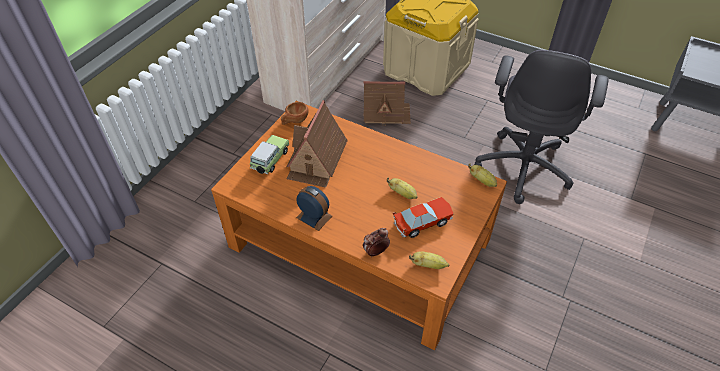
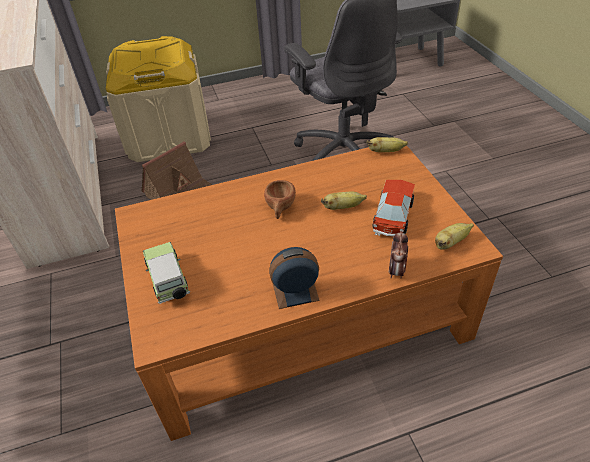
camera: 45 degrees left, 5 degrees down
brown cup [281,102,309,125] -> brown cup moved to [264,180,296,219]
toy house [286,100,348,188] -> none

